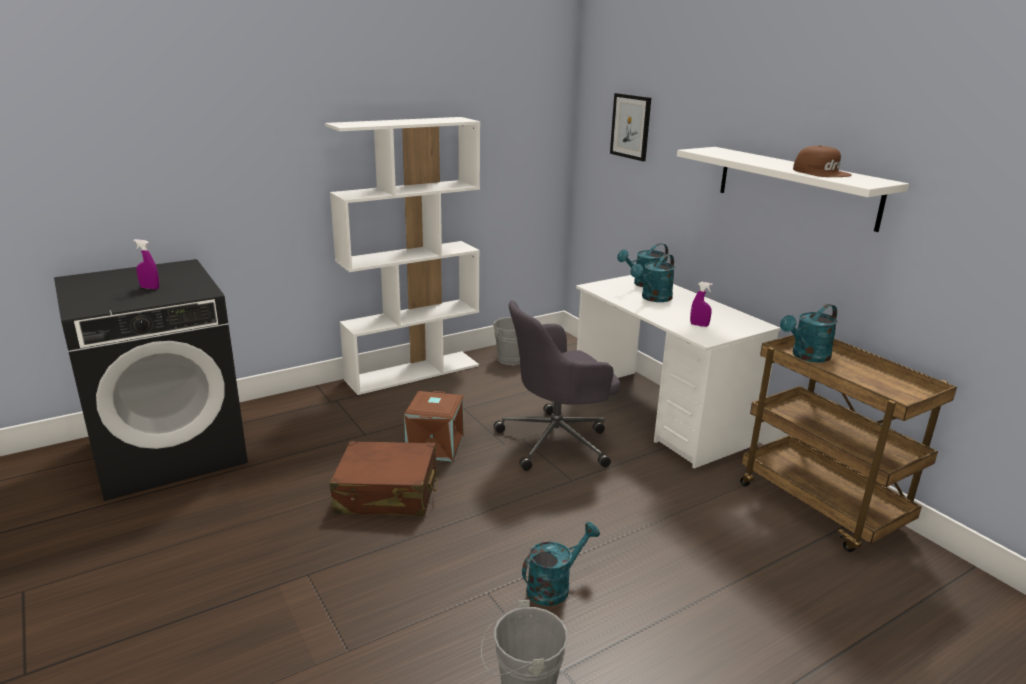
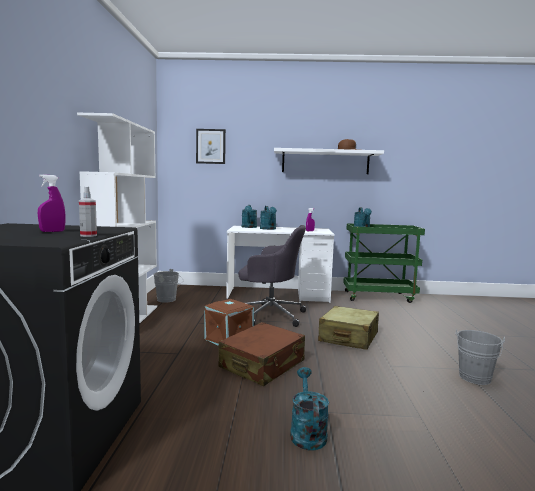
camera: 55 degrees left, 15 degrees down
grey office chair [494,300,620,471] -> grey office chair turned 90 degrees counterclockwise [238,225,306,327]
turquoise watering can [522,522,600,606] -> turquoise watering can moved to [290,367,329,451]
brown cart [740,335,957,552] -> green cart [343,223,425,303]
none -> spray bottle [79,187,97,237]
none -> beige suitcase [318,306,379,350]

